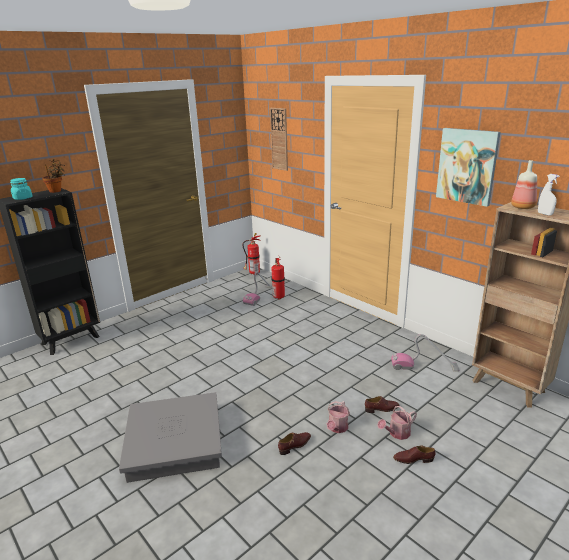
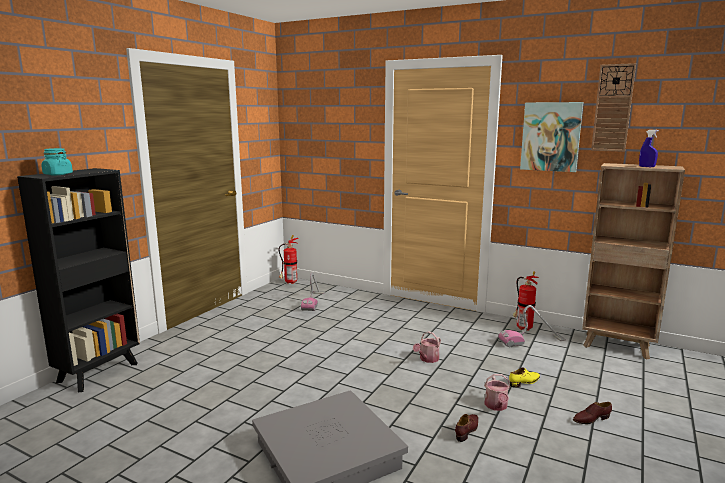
camera: 20 degrees left, 10 degrees down
potted plant [42,159,65,193] -> none
wall clock [270,108,288,171] -> wall clock moved to [591,63,636,152]
fire extinguisher [271,257,285,300] -> fire extinguisher moved to [513,272,539,331]
brown shoe [365,396,400,413] -> yellow shoe [509,367,540,388]
watering can [377,406,417,440] -> watering can moved to [413,331,441,363]
bottle [511,160,537,209] -> none
white spray bottle [538,174,560,216] -> blue spray bottle [639,130,659,167]

